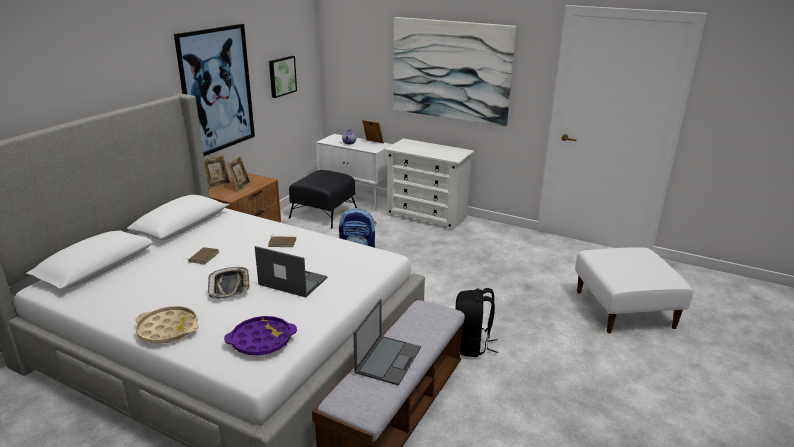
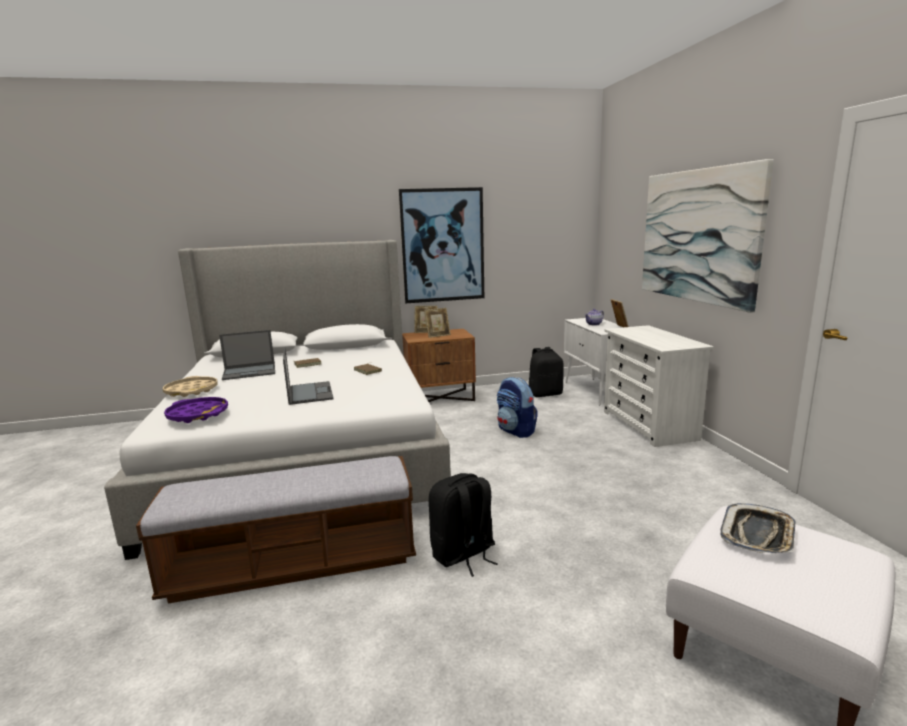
camera: 50 degrees right, 10 degrees down
tray [208,267,250,299] -> tray moved to [720,503,796,554]
picture [269,56,297,98] -> none
black ottoman [289,170,357,229] -> black backpack [529,347,564,397]
laptop [354,299,421,386] -> laptop moved to [219,330,275,380]

